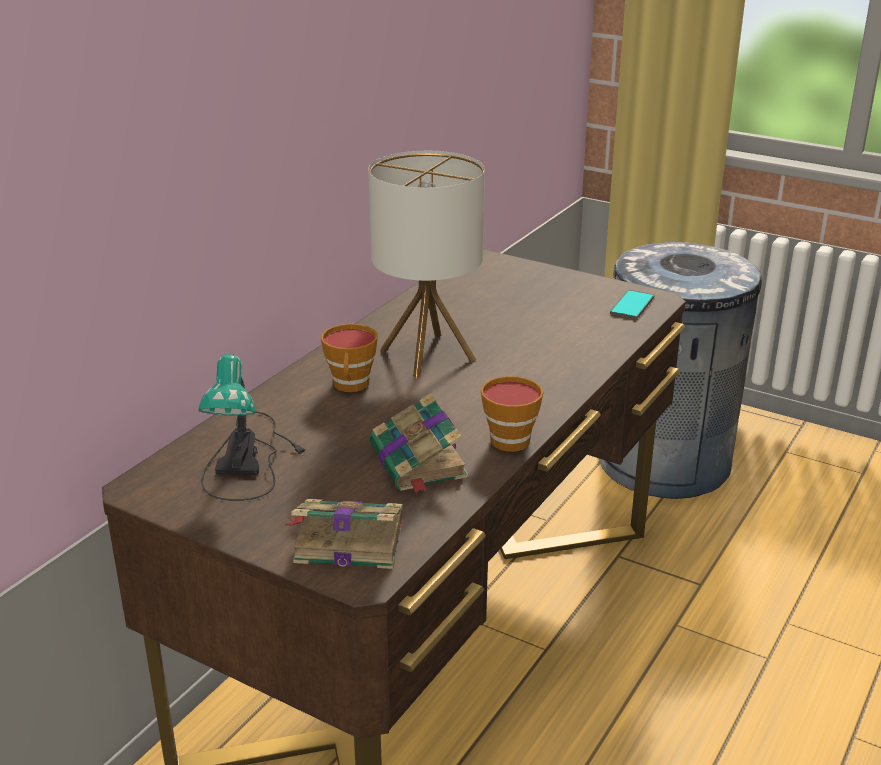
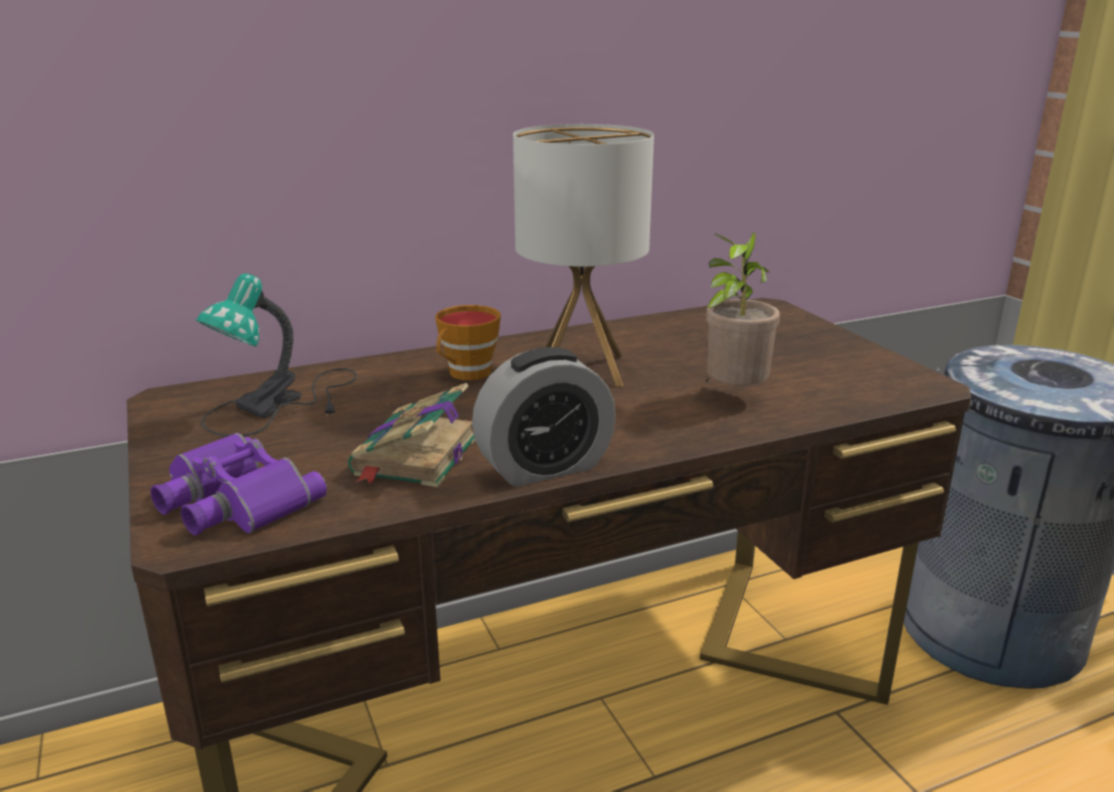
camera: 35 degrees right, 5 degrees down
book [285,499,403,569] -> purple binoculars [151,433,327,536]
cup [481,376,543,452] -> alarm clock [472,347,616,487]
phone [610,290,654,319] -> none
none -> potted plant [706,232,780,386]

